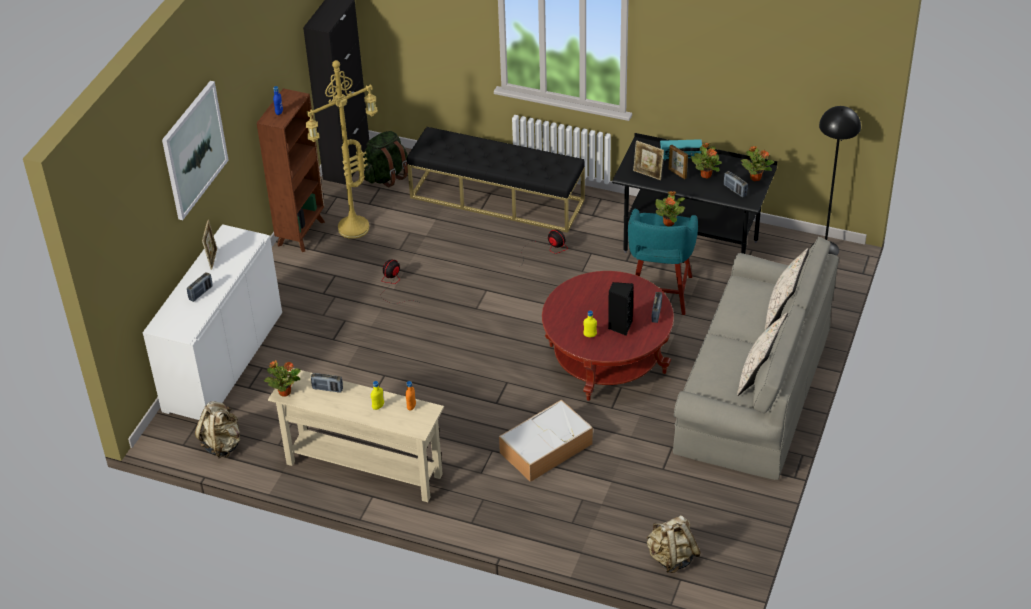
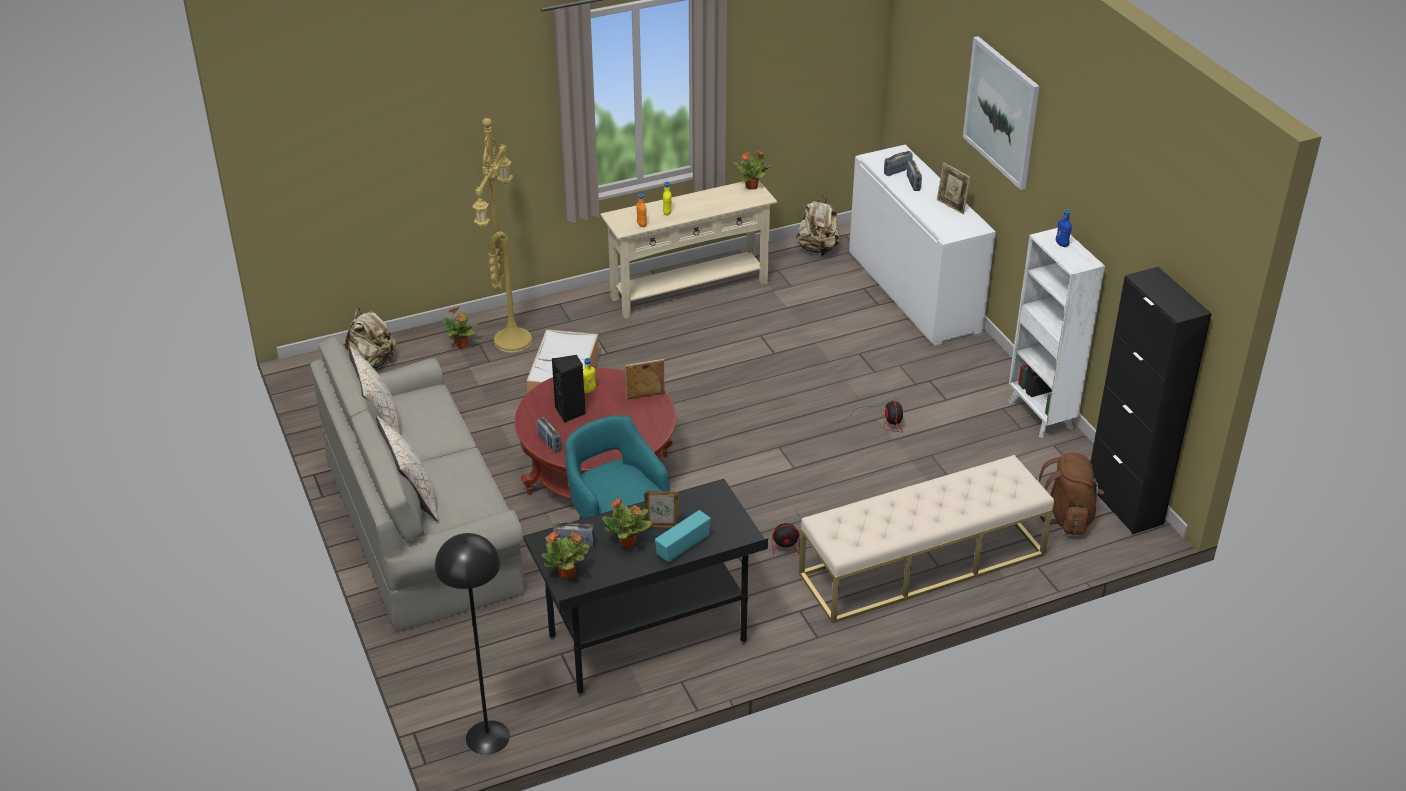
camera: 135 degrees right, 5 degrees down
brown bookcase [257,88,325,252] -> white bookcase [1008,228,1105,438]
yellow floor lamp [306,60,377,239] -> yellow floor lamp moved to [472,118,532,353]
radio [311,373,343,393] -> radio moved to [884,151,913,176]
green backpack [364,131,408,187] -> brown backpack [1036,452,1104,535]
black bench [407,127,585,233] -> beige bench [799,455,1054,624]
picture frame [633,140,664,180] -> picture frame moved to [625,359,665,400]
potted plant [655,191,685,226] -> potted plant moved to [443,307,479,348]

